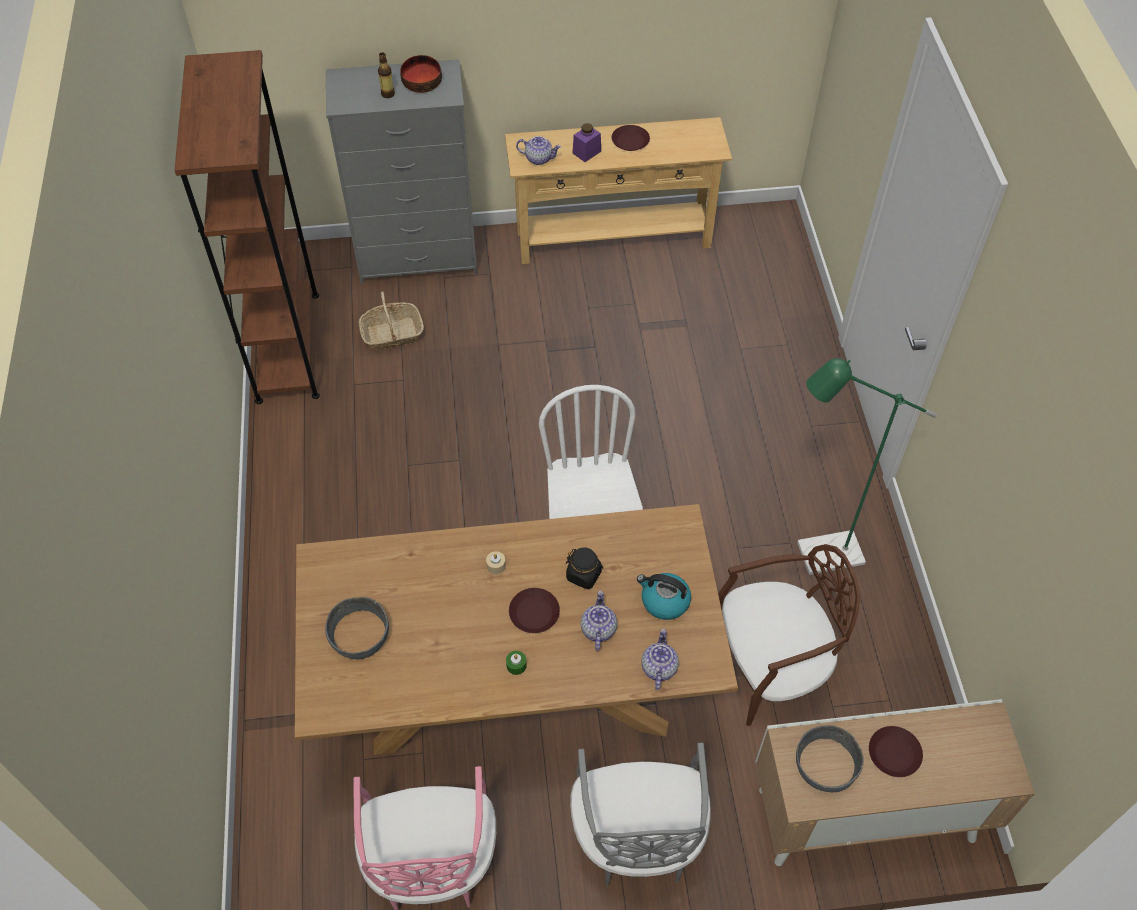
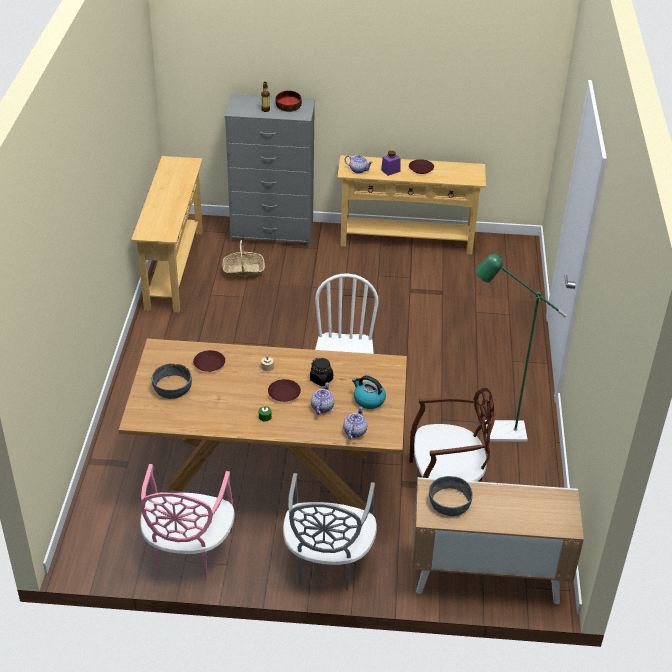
camera: 10 degrees right, 15 degrees down
brown bookcase [174,50,320,404] -> beige console table [131,156,203,313]
brown plate [869,726,923,777] -> brown plate moved to [193,350,225,372]

